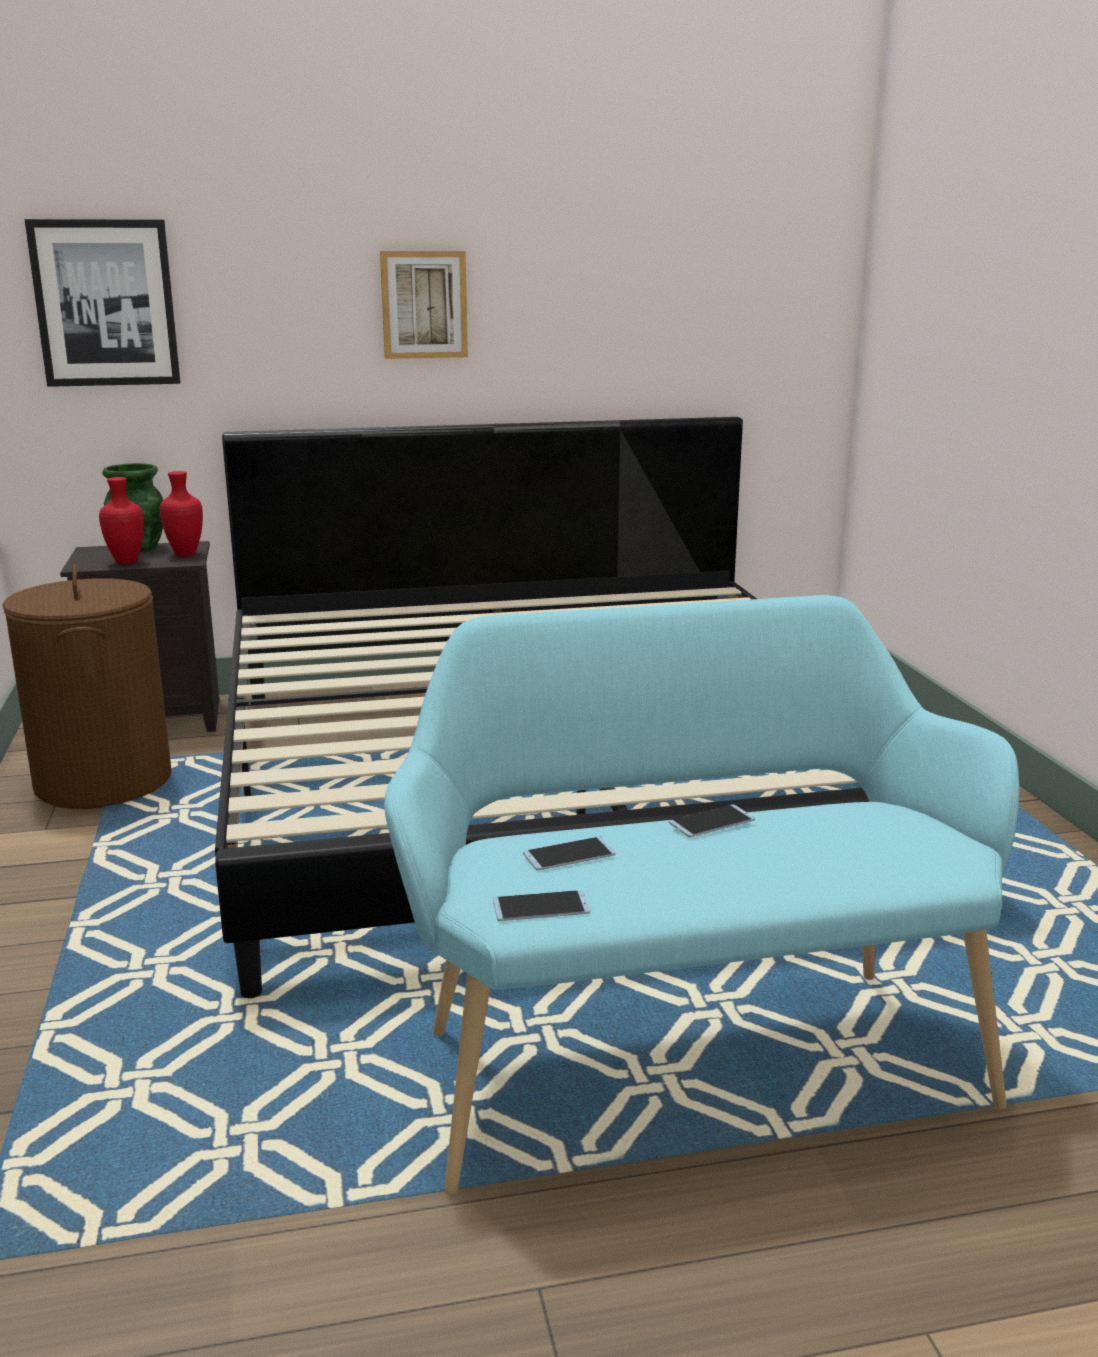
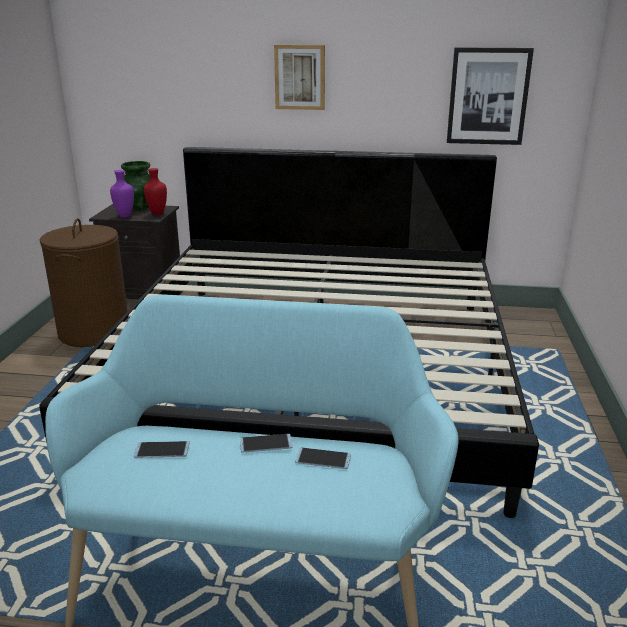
camera: 20 degrees right, 5 degrees up
picture [25,219,181,387] -> picture moved to [447,47,534,145]
red vase [99,477,144,565] -> purple vase [110,170,134,217]
phone [493,890,590,921] -> phone moved to [295,448,351,469]

